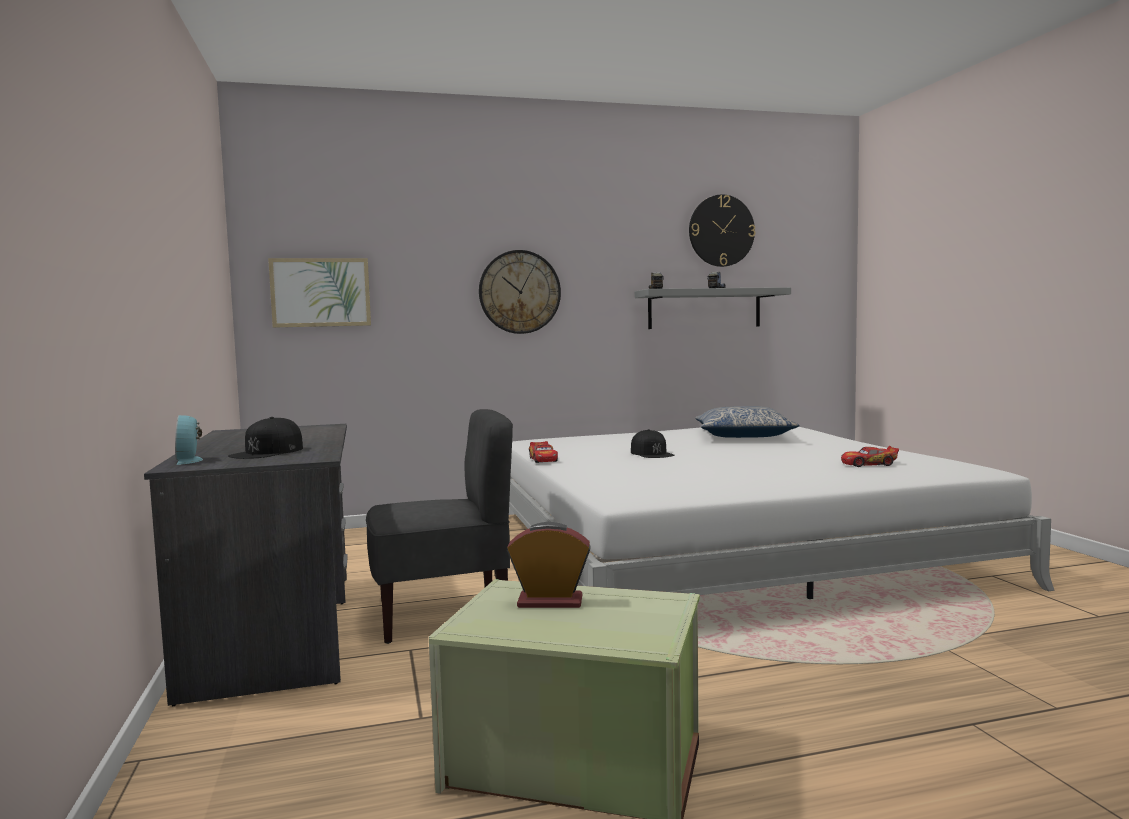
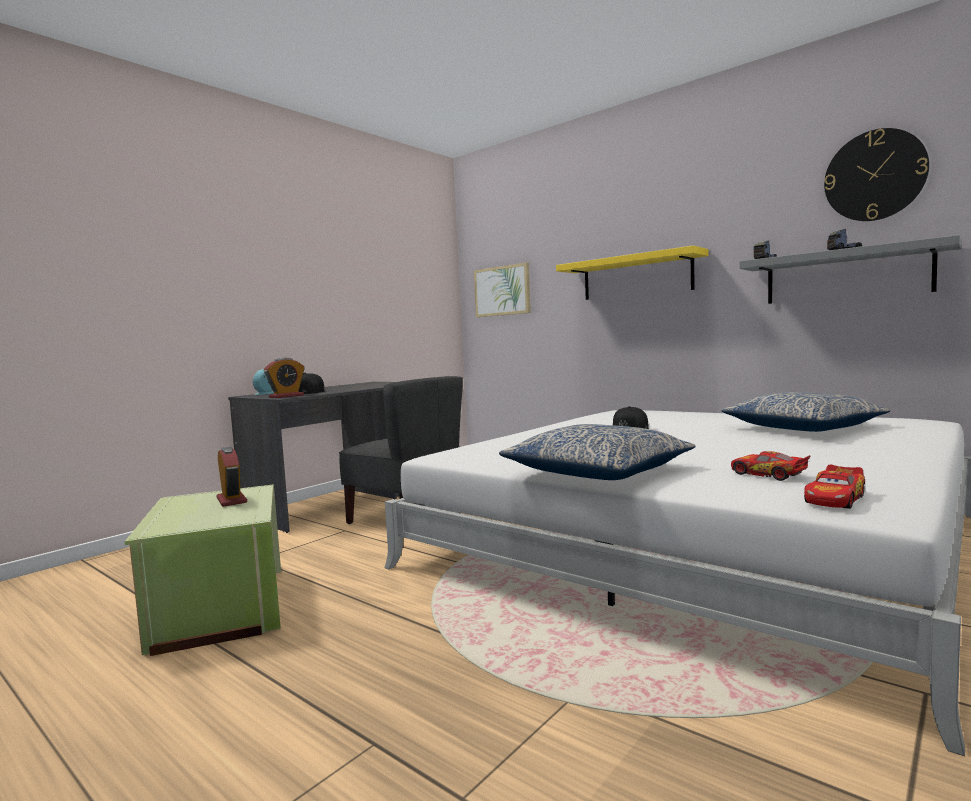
camera: 55 degrees right, 0 degrees up
wall clock [479,250,561,334] -> yellow shelf [556,245,708,300]
toy car [529,441,558,463] -> toy car moved to [804,464,865,509]
none -> alarm clock [264,358,305,398]
none -> pillow [499,424,696,480]

